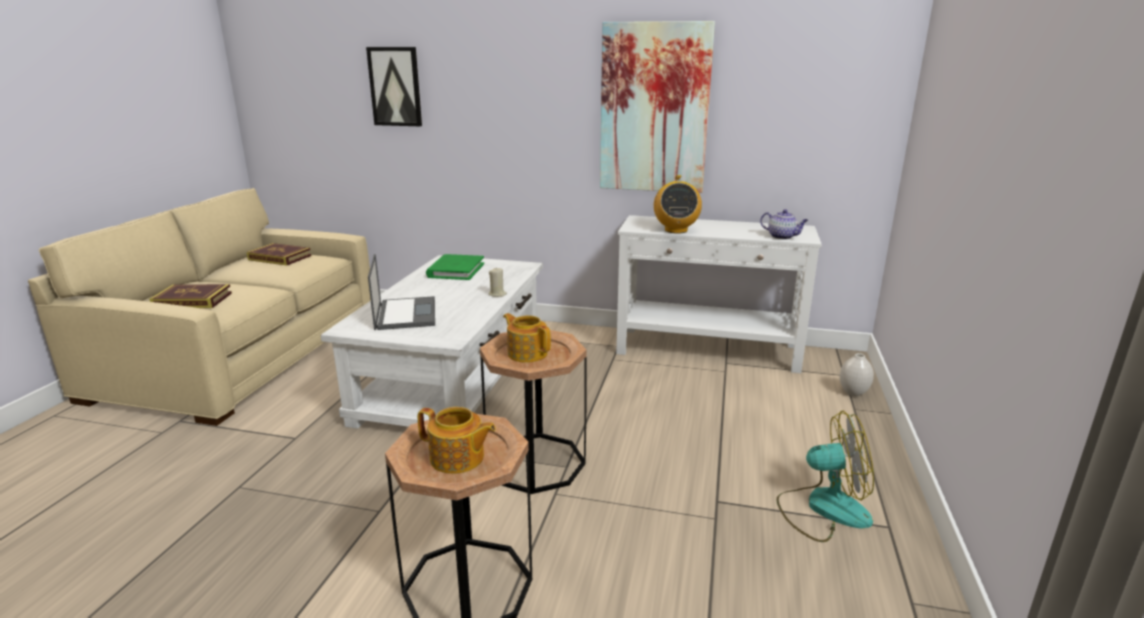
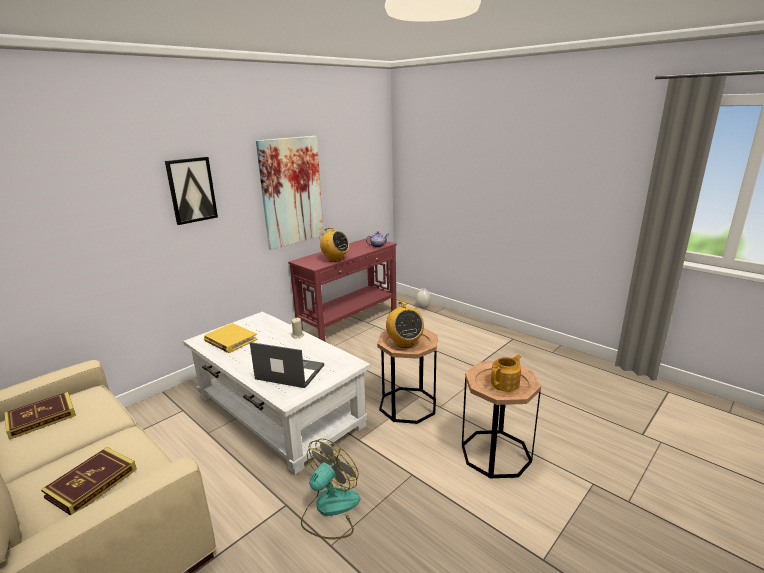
camera: 60 degrees left, 0 degrees up
picture [366,47,422,126] -> picture moved to [165,157,218,225]
green book [426,254,484,280] -> yellow book [204,323,257,353]
teapot [503,313,551,363] -> radio [386,301,424,348]
white console table [616,215,822,373] -> red console table [288,237,397,341]
fan [776,411,874,542] -> fan moved to [301,439,360,539]

